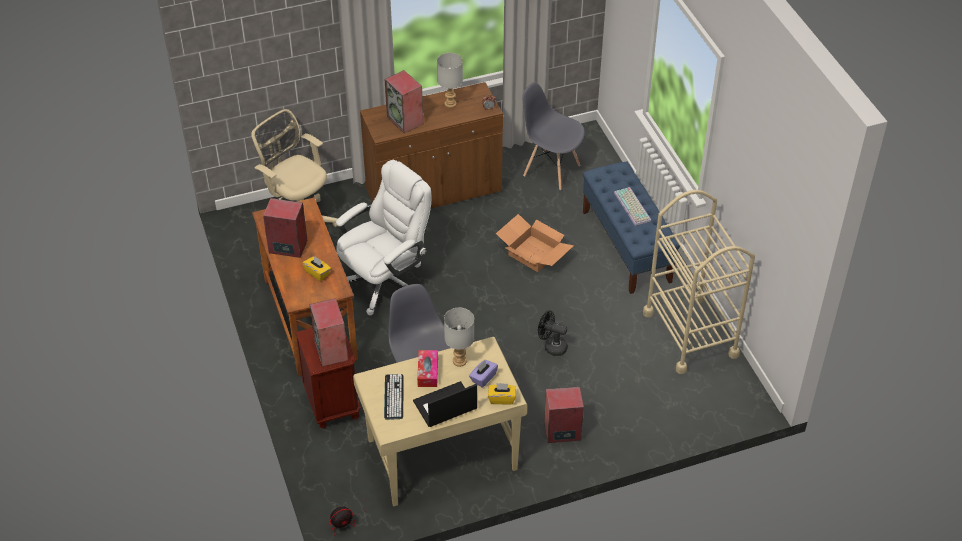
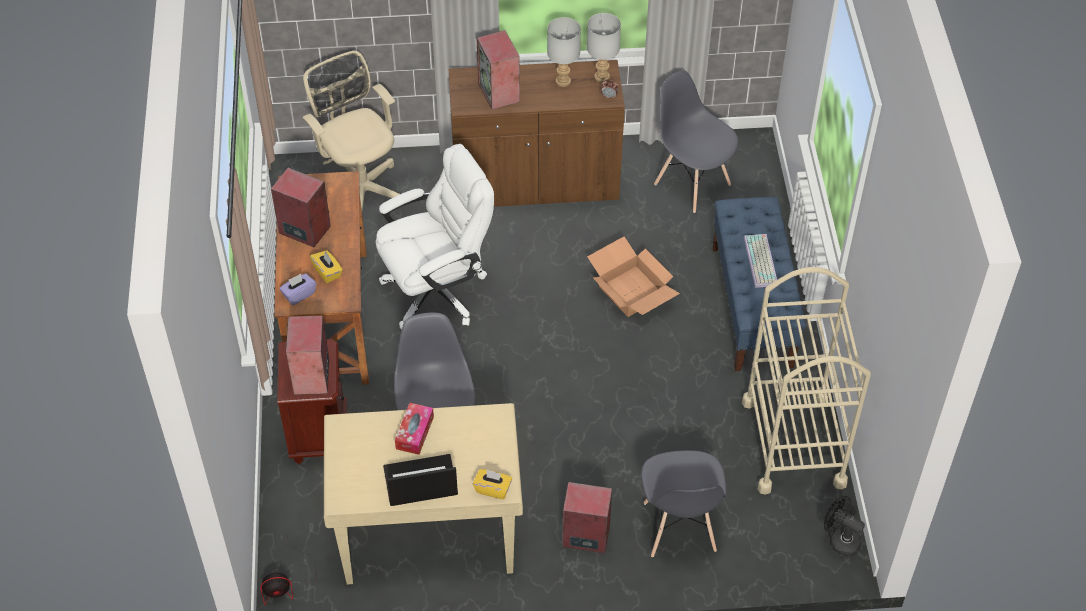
camera: 15 degrees right, 5 degrees up
keyboard [384,374,404,420] -> none
grey table lamp [444,308,474,367] -> grey table lamp moved to [587,13,621,83]
purple tissue box [469,360,498,388] -> purple tissue box moved to [279,274,316,305]
black fan [538,310,568,356] -> black fan moved to [824,496,865,556]
none -> grey chair [641,450,727,557]

